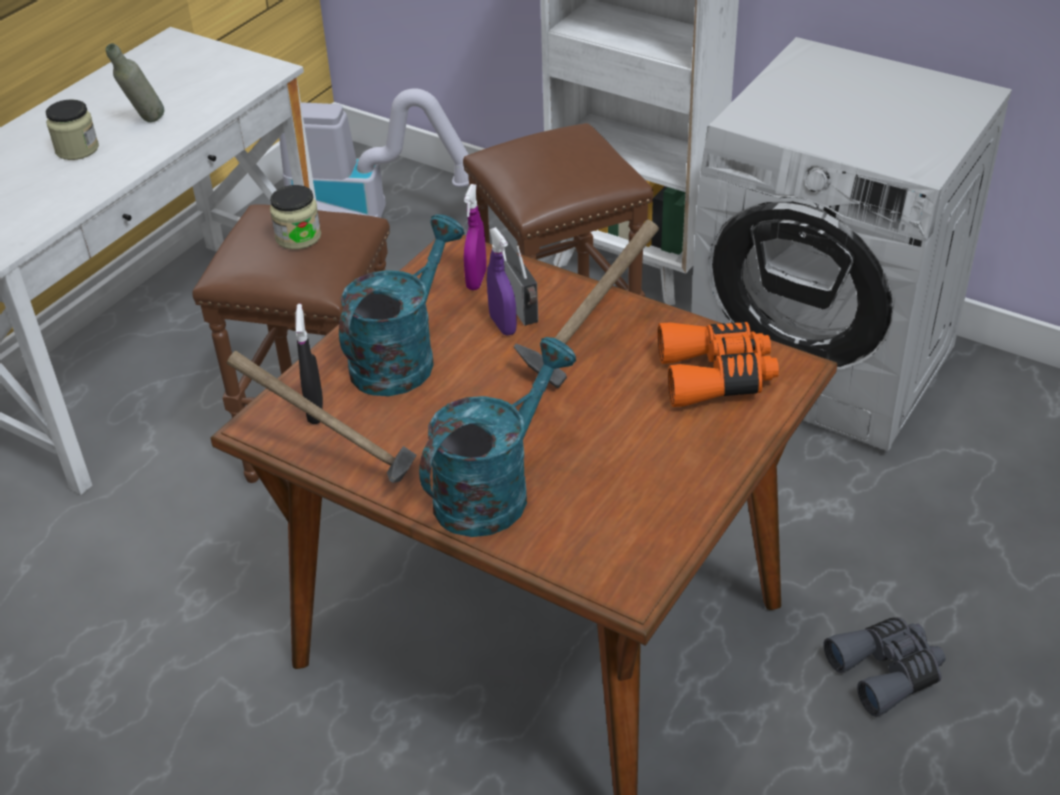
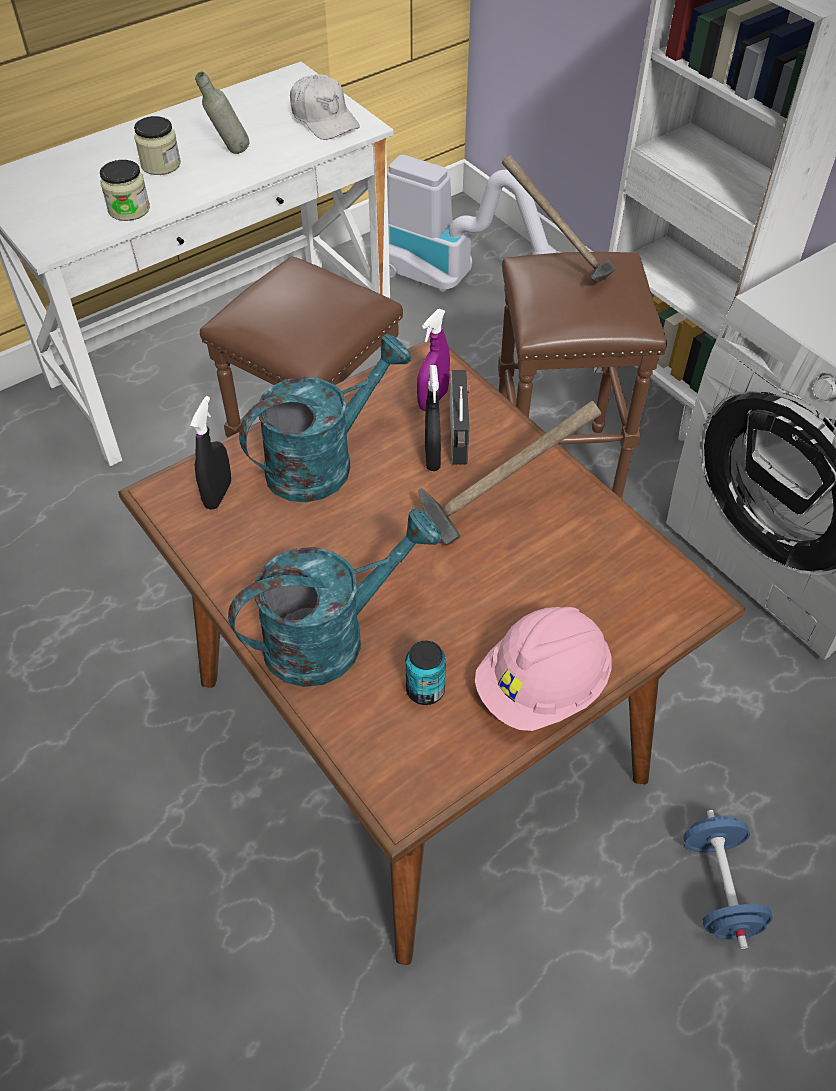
camera: 20 degrees right, 10 degrees up
hammer [227,351,417,483] -> hammer moved to [502,155,616,282]
jar [270,185,321,250] -> jar moved to [100,160,150,221]
purple spray bottle [487,227,517,336] -> black spray bottle [425,365,441,471]
orange binoculars [657,322,779,407] -> none
grey binoculars [823,617,946,717] -> blue dumbbell [683,810,773,949]
none -> white cap [290,74,360,140]
none -> can [406,641,446,705]
none -> pink hard hat [475,607,611,731]

